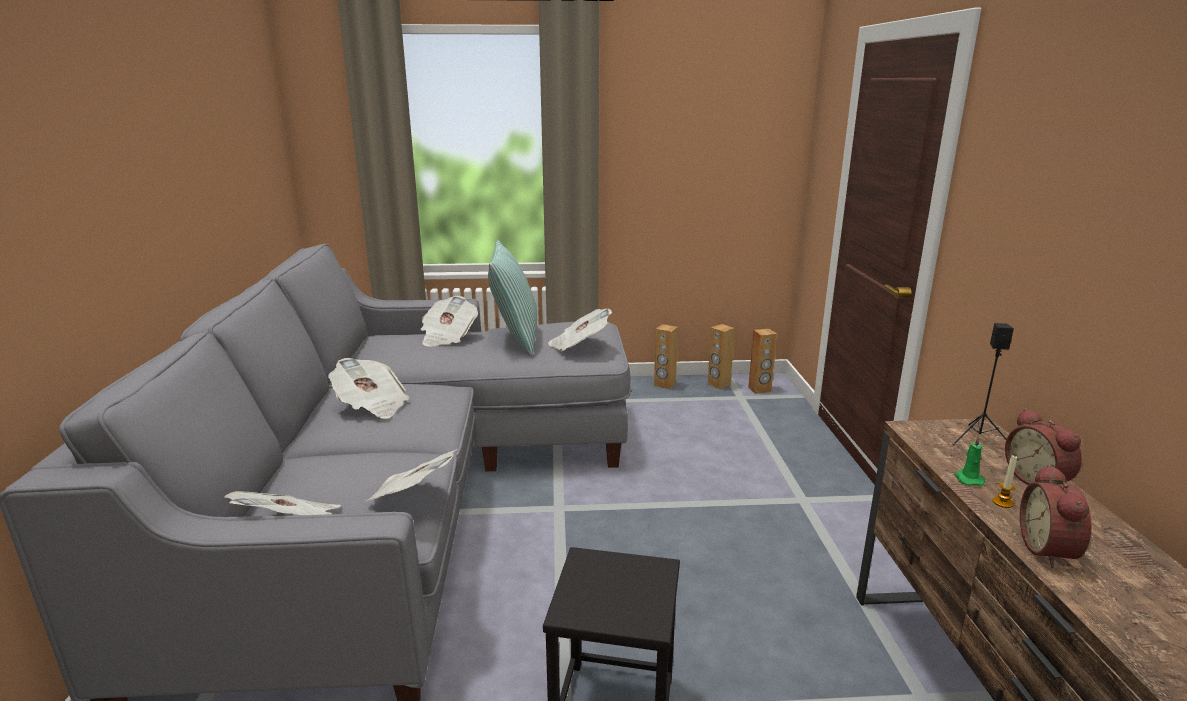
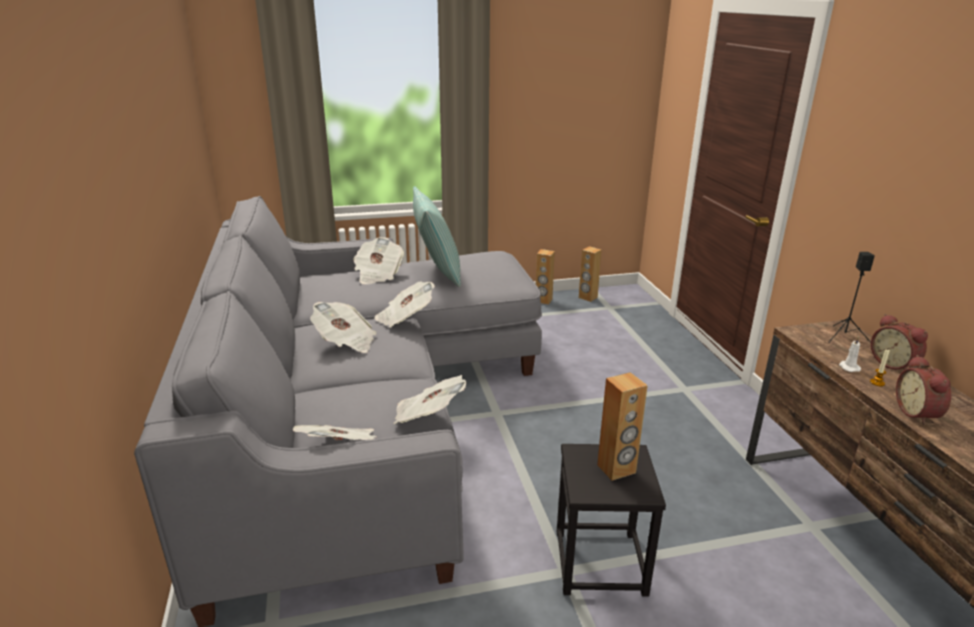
camera: 10 degrees left, 5 degrees up
newspaper [548,309,612,351] -> newspaper moved to [374,282,435,327]
brown speaker [748,329,777,394] -> brown speaker moved to [597,372,648,481]
green candle [955,436,985,486] -> white candle [839,336,861,372]

